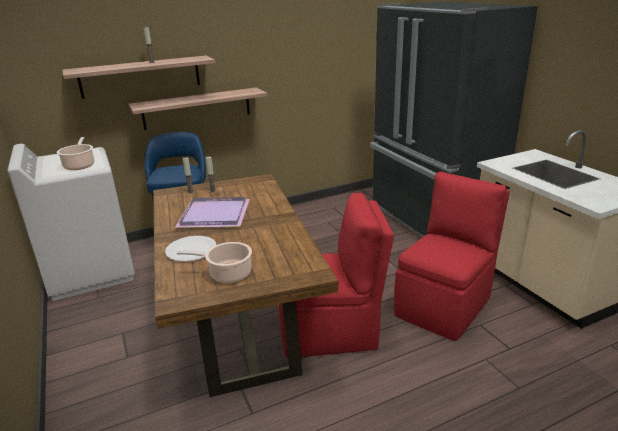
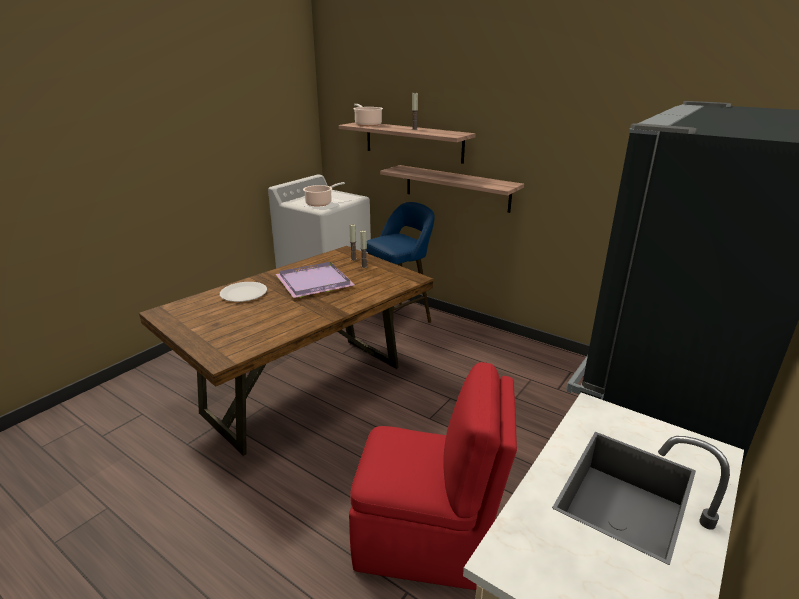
camera: 60 degrees right, 0 degrees up
cooking pot [177,242,252,283] -> cooking pot moved to [353,104,383,126]
red chair [279,193,394,358] -> none

